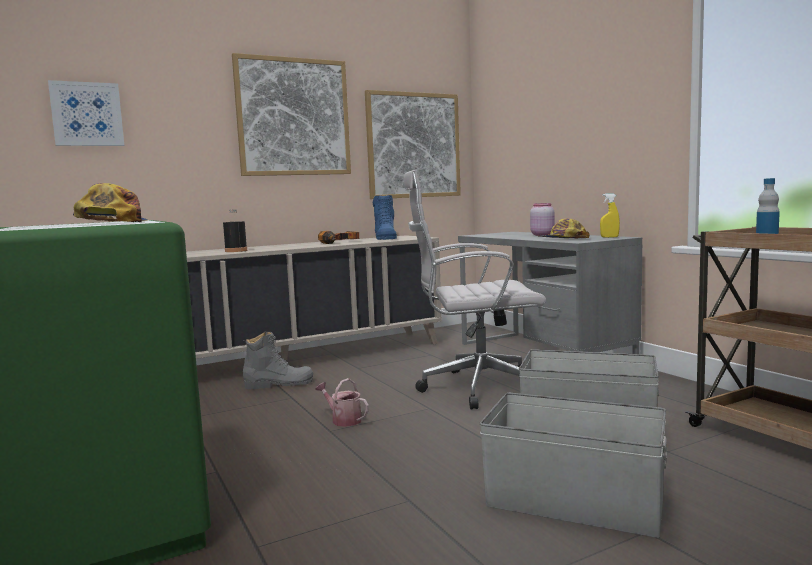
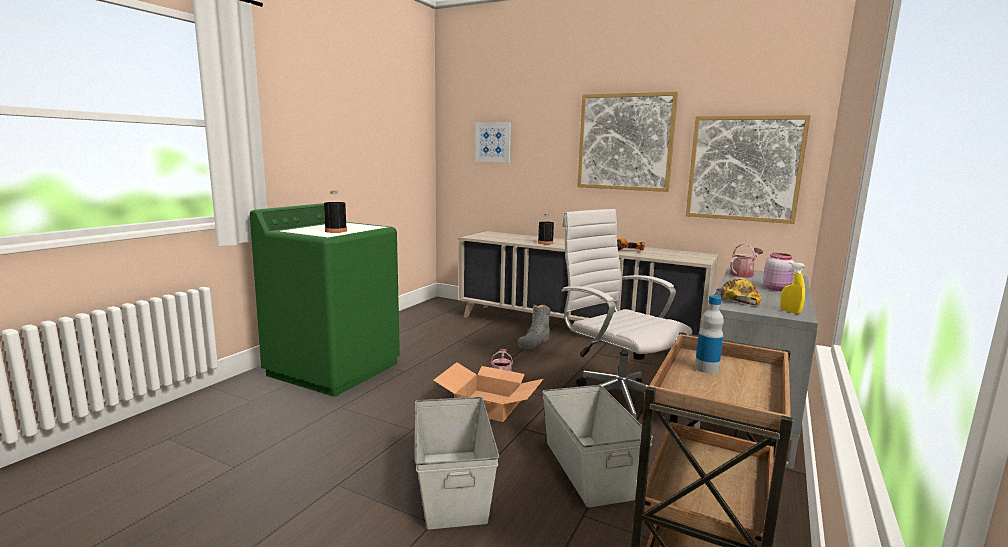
camera: 55 degrees right, 5 degrees up
cap [73,183,148,222] -> black bottle [324,190,347,233]
grey boot [243,332,313,389] -> grey boot turned 75 degrees clockwise [518,304,550,349]
blue boot [373,195,397,240] -> none
none -> cardboard box [433,362,544,422]
none -> watering can [730,244,763,278]

